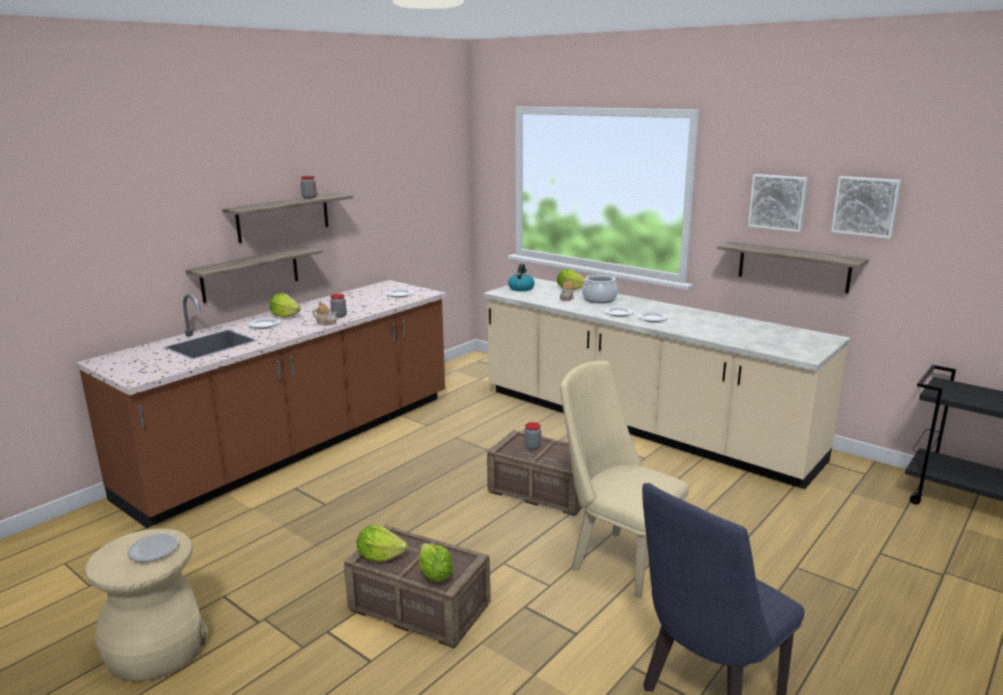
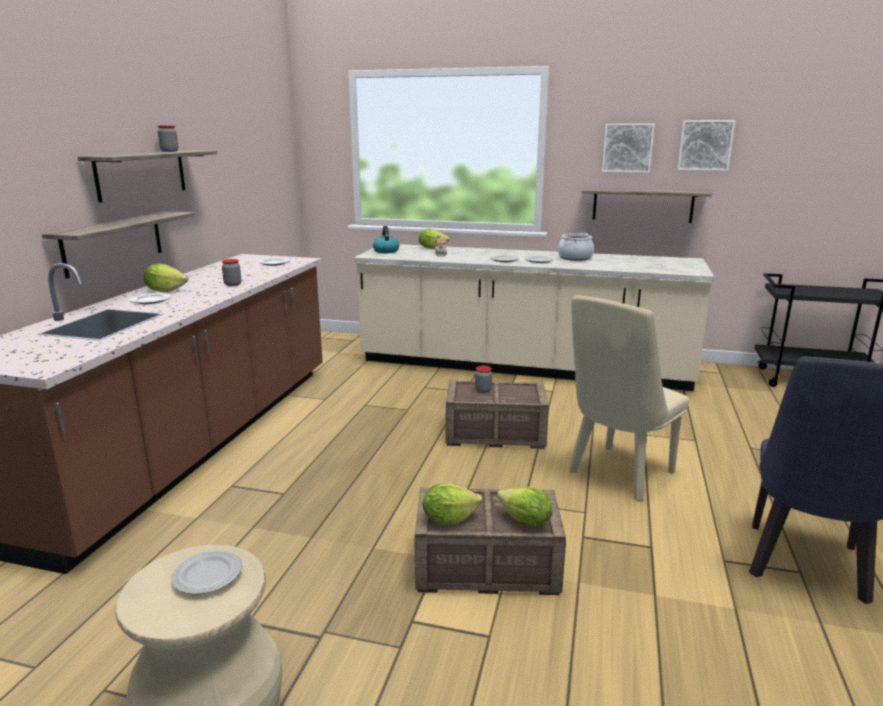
camera: 25 degrees left, 0 degrees up
teapot [313,302,337,325] -> none
beige chair [560,361,689,598] -> beige chair turned 60 degrees counterclockwise [569,295,689,501]
cooking pot [582,275,618,303] -> cooking pot moved to [558,233,594,261]

